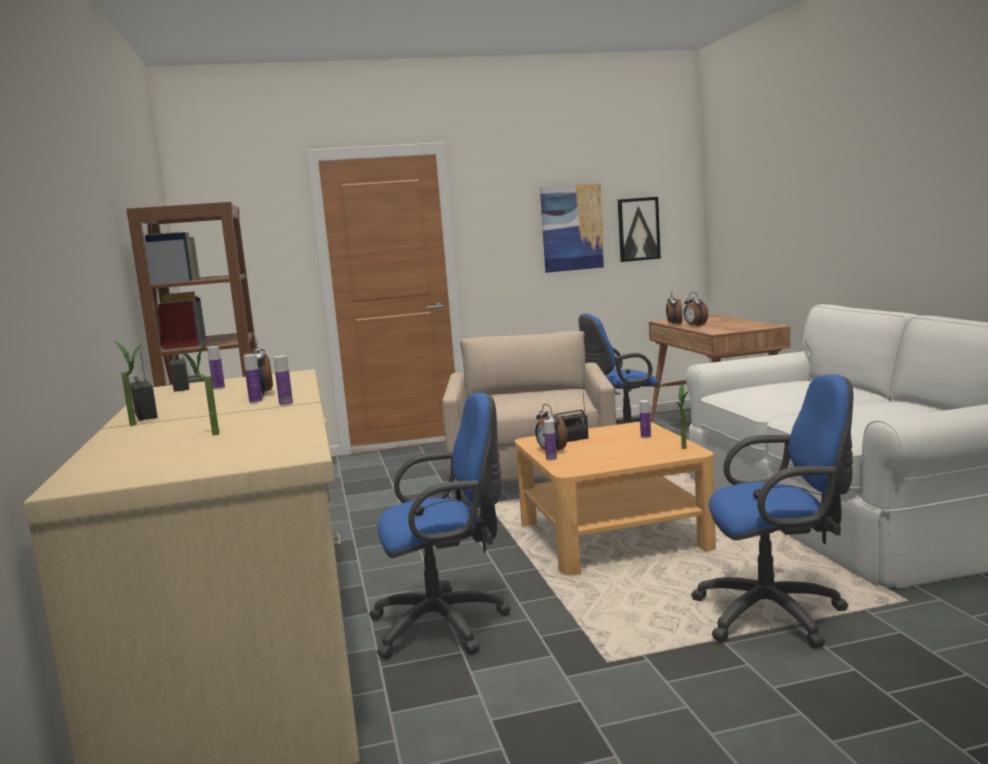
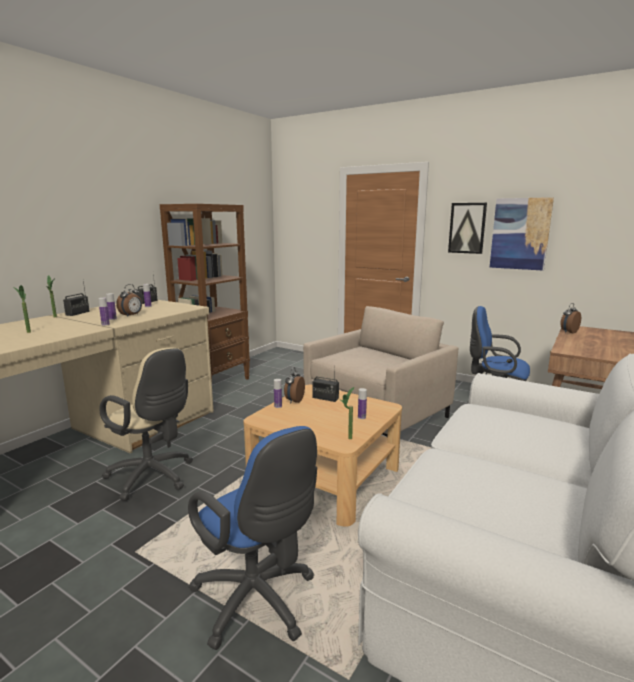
camera: 45 degrees right, 5 degrees up
blue office chair [369,393,511,659] -> beige office chair [99,348,193,501]
picture [618,197,661,262] -> picture moved to [448,203,487,254]
alarm clock [684,292,708,326] -> none

